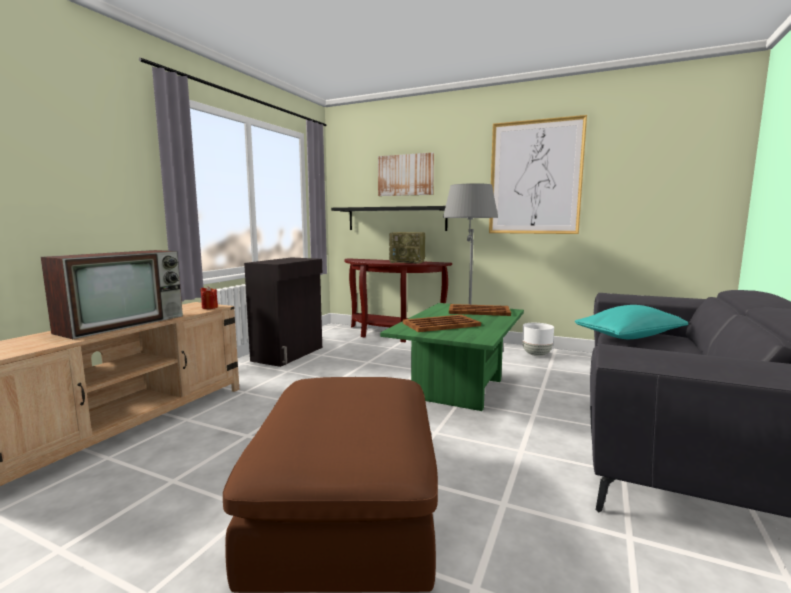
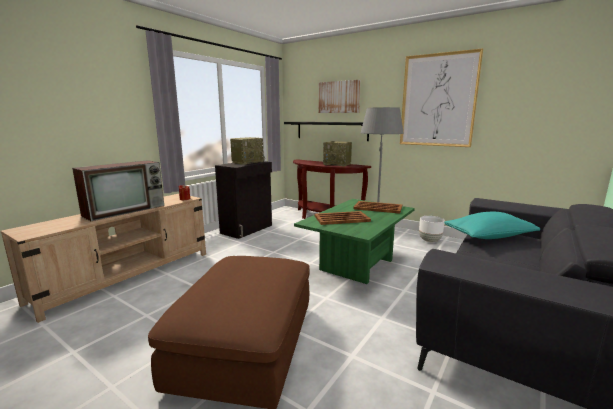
camera: 10 degrees right, 5 degrees up
none -> radio [230,137,265,165]

